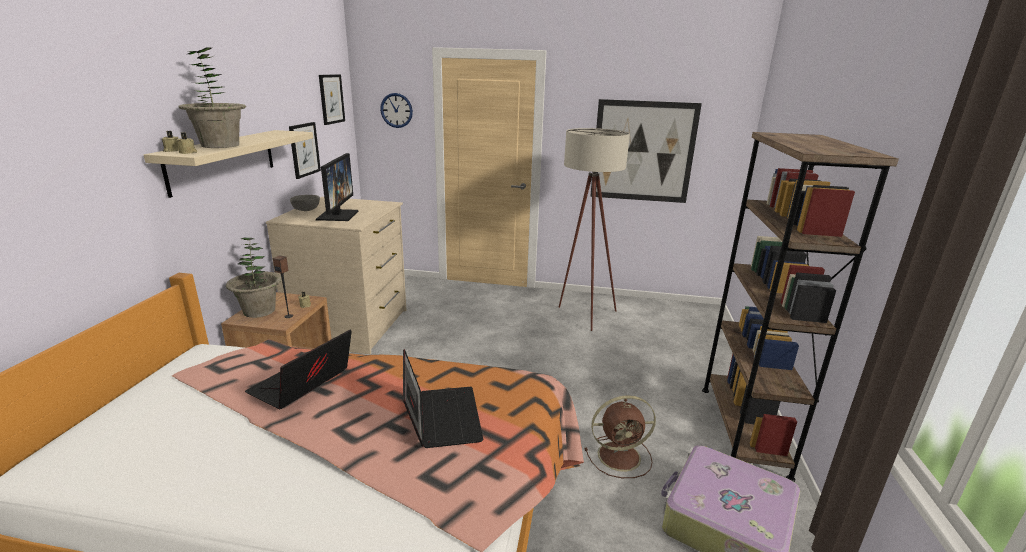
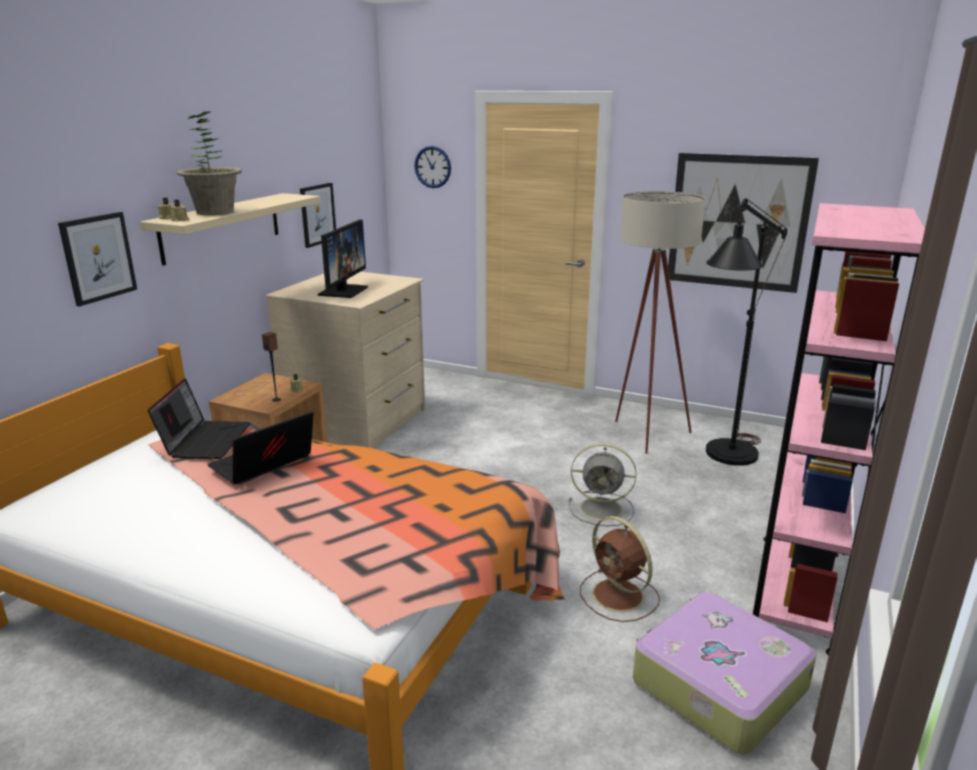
camera: 15 degrees right, 0 degrees up
potted plant [226,238,282,318] -> none
grey bowl [290,195,320,211] -> none
picture [319,74,345,125] -> picture moved to [58,212,137,307]
laptop [403,349,484,448] -> laptop moved to [147,378,251,459]
brown fan [585,395,656,478] -> brown fan turned 45 degrees clockwise [580,516,660,622]
brown bookcase [702,132,899,482] -> pink bookcase [753,203,925,655]
none -> grey fan [569,443,637,526]
none -> black floor lamp [706,198,787,466]

